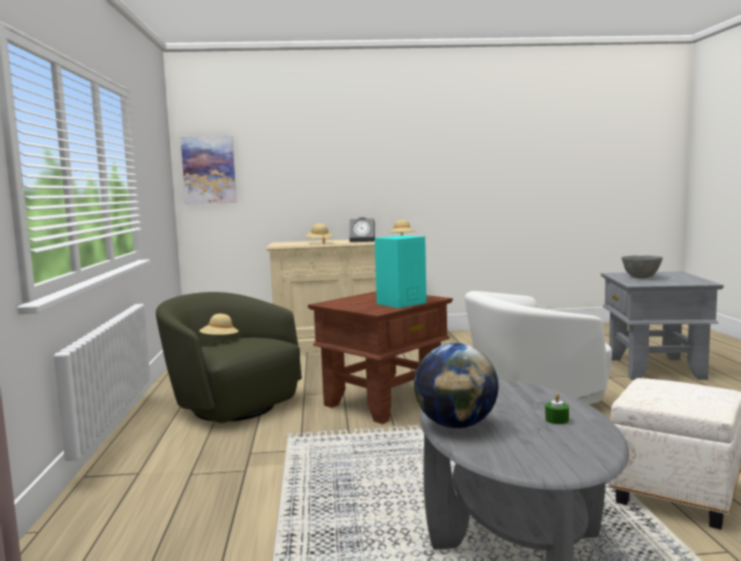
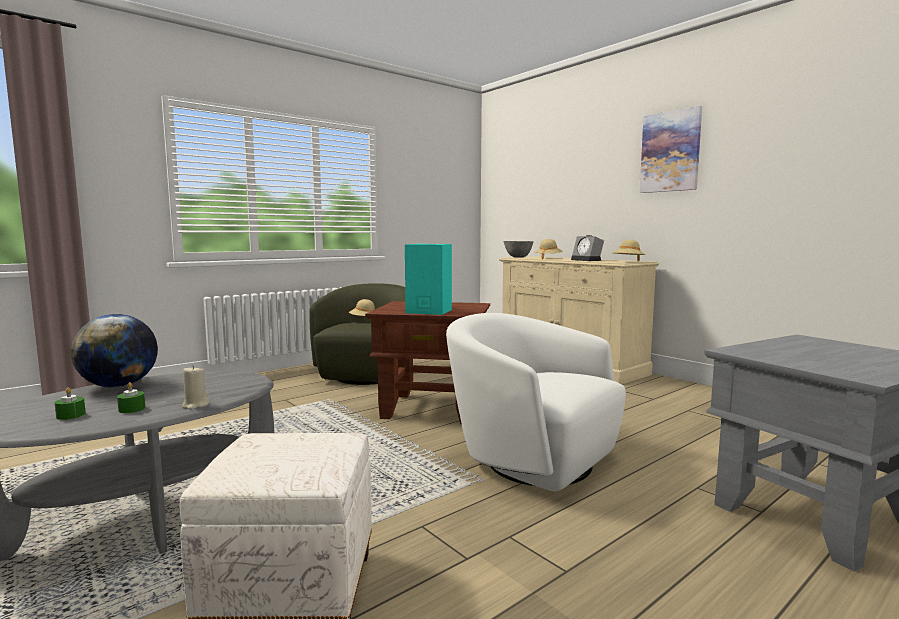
camera: 55 degrees right, 0 degrees up
picture [181,136,236,204] -> picture moved to [640,106,702,193]
grey bowl [621,256,663,278] -> grey bowl moved to [504,241,534,258]
none -> green candle [55,388,86,420]
none -> beige candle [182,366,210,410]

